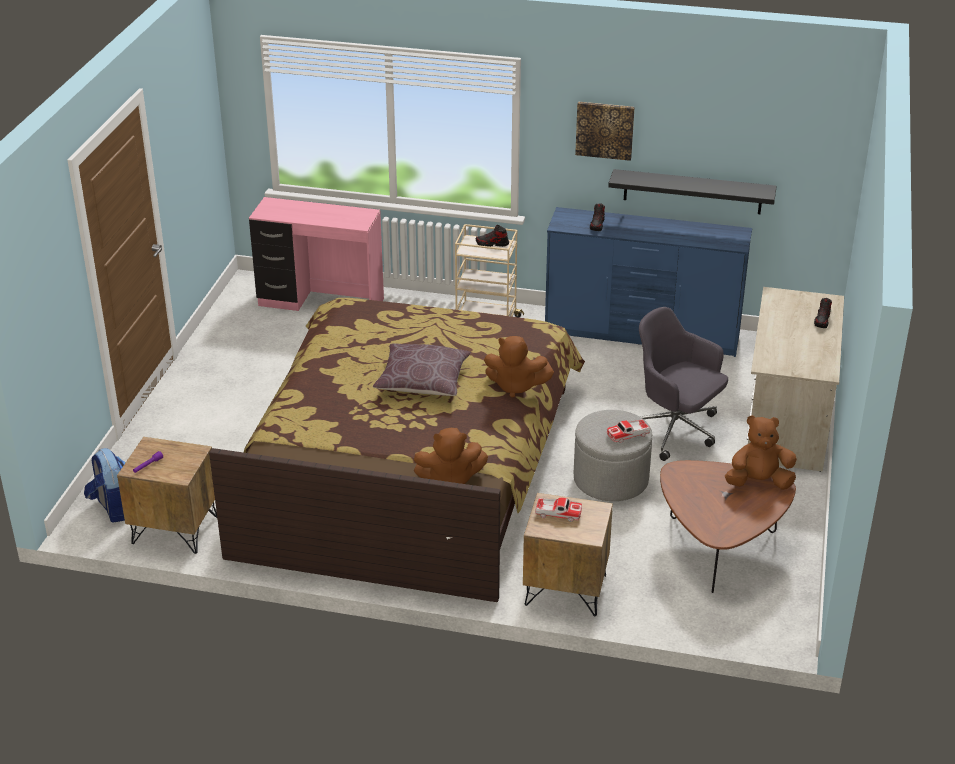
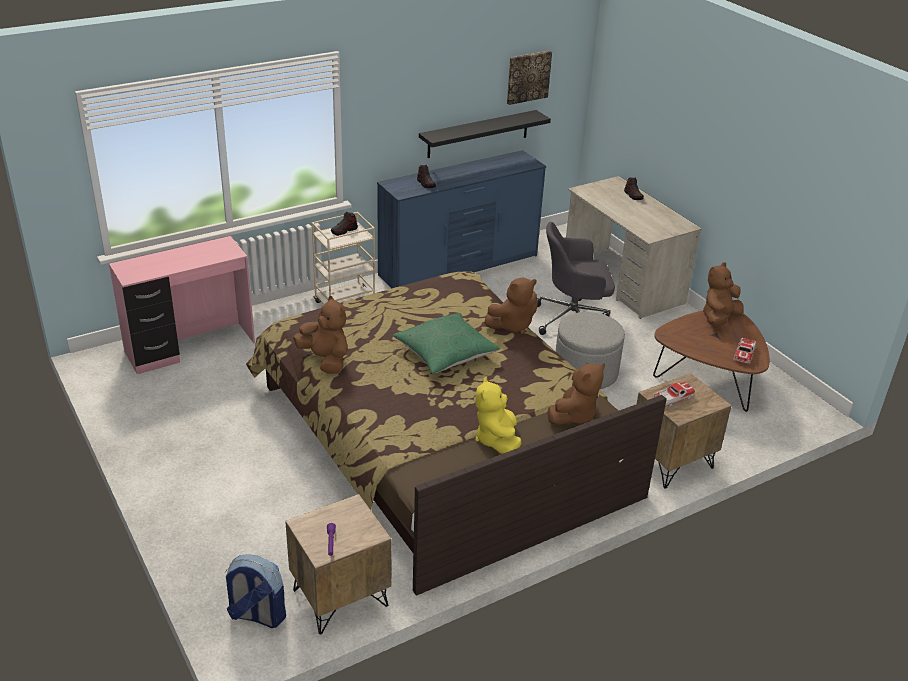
camera: 45 degrees left, 0 degrees up
brown pillow [373,343,471,396] -> green pillow [393,313,500,374]
picture [575,102,635,161] -> picture moved to [507,51,552,105]
toy car [606,419,650,443] -> toy car moved to [733,338,756,364]
none -> brown plush toy [293,296,348,373]
none -> yellow plush toy [475,377,521,454]

